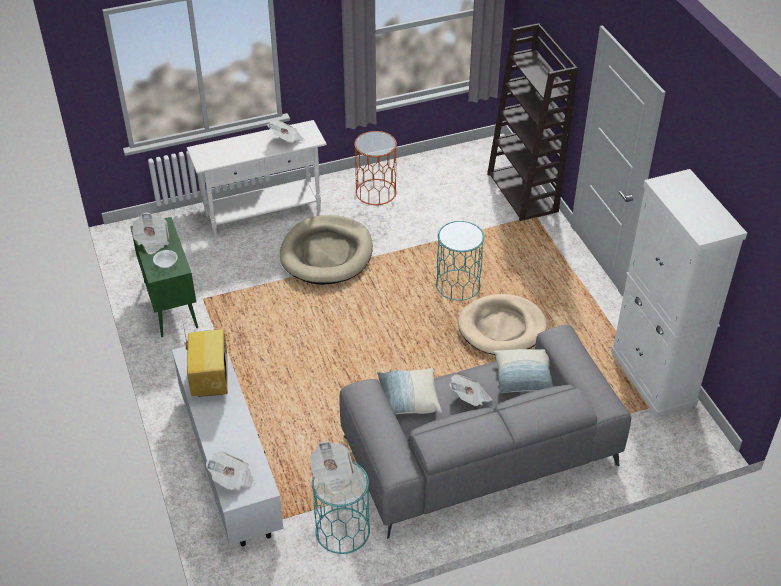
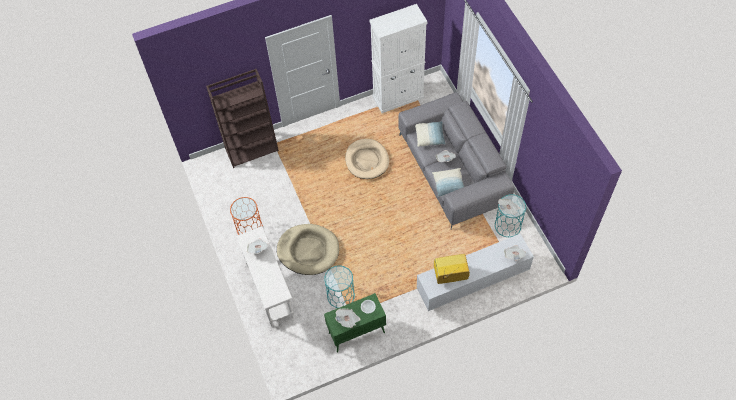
camera: 90 degrees left, 15 degrees up
turquoise side table [436,221,484,301] -> turquoise side table moved to [324,266,355,308]

